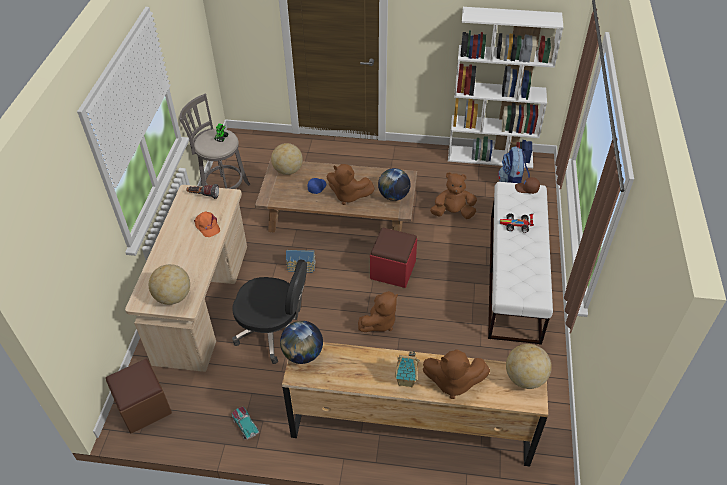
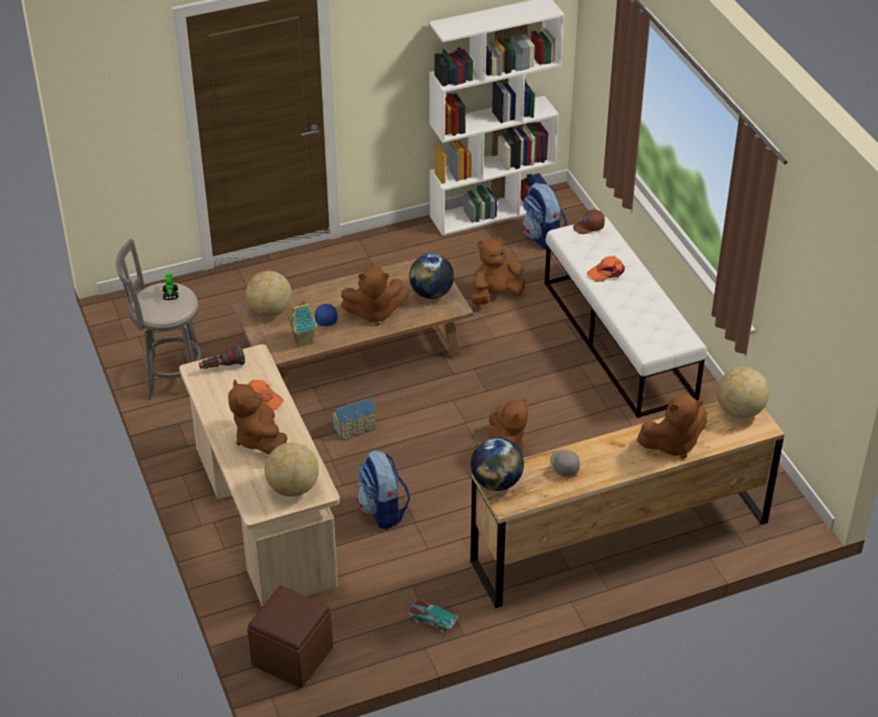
camera: 30 degrees left, 5 degrees down
black office chair [232,259,307,364] -> backpack [357,450,411,529]
red ottoman [370,228,417,288] -> none
toy house [395,351,420,388] -> toy house moved to [287,301,317,347]
toy car [500,213,534,233] -> orange cap [587,256,625,282]
none -> brown plush toy [228,379,287,454]
none -> grey cap [550,450,580,477]

